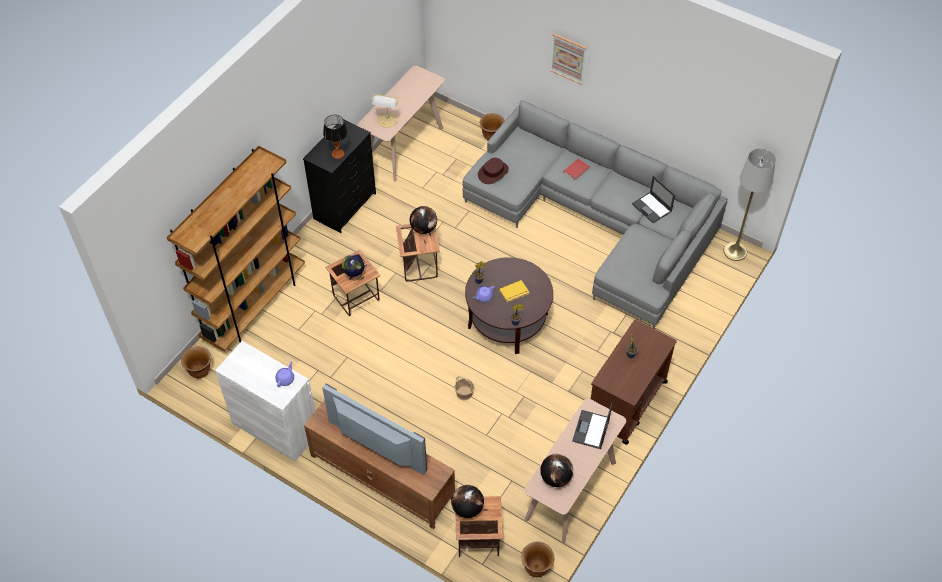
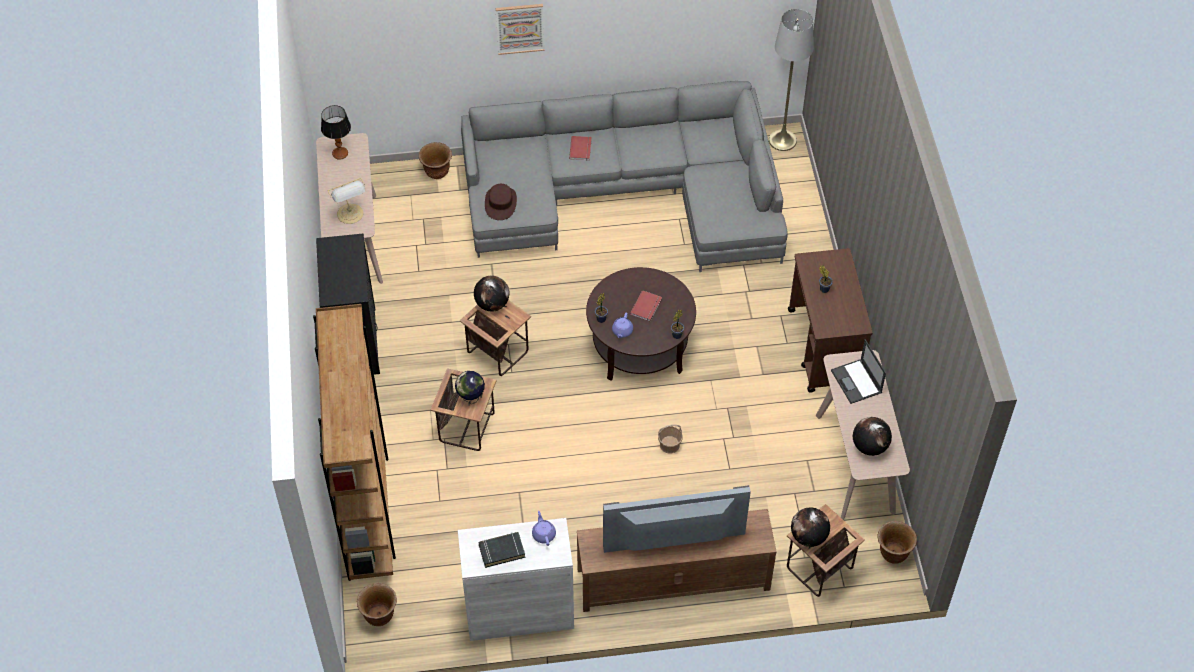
camera: 40 degrees left, 0 degrees up
table lamp [323,115,348,159] -> table lamp moved to [321,105,351,160]
yellow book [500,280,530,303] -> red book [630,290,662,321]
laptop [632,176,675,223] -> none
none -> black book [479,532,525,568]

